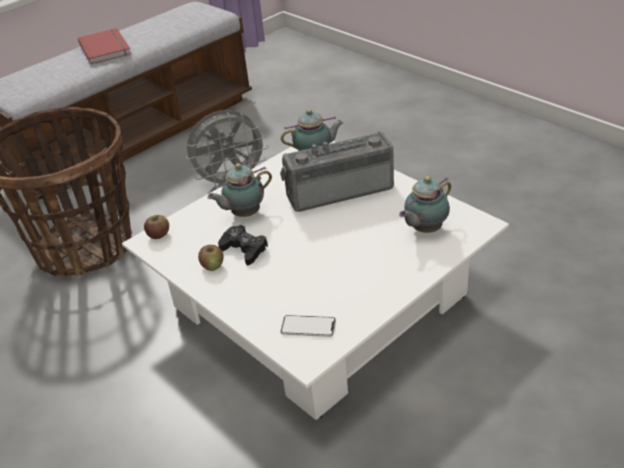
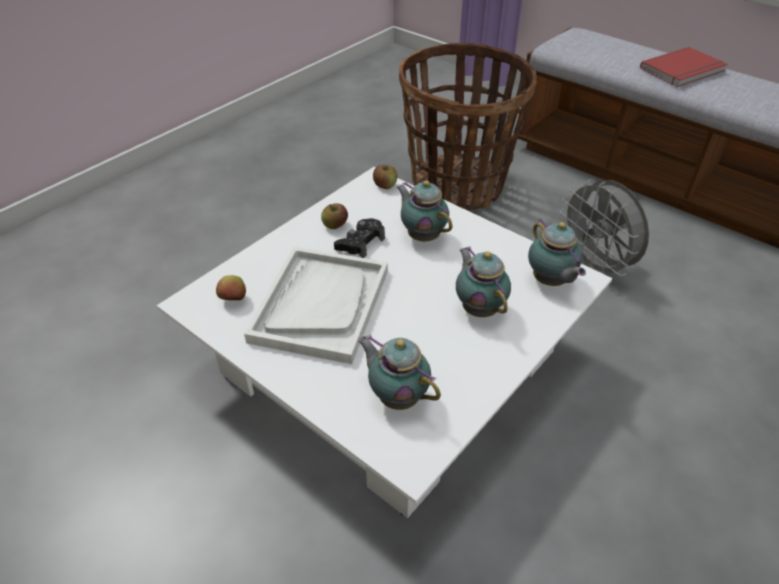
camera: 80 degrees right, 5 degrees up
radio [280,132,394,212] -> teapot [456,246,511,317]
phone [280,315,336,337] -> apple [216,275,246,300]
none -> white tray [244,247,388,364]

